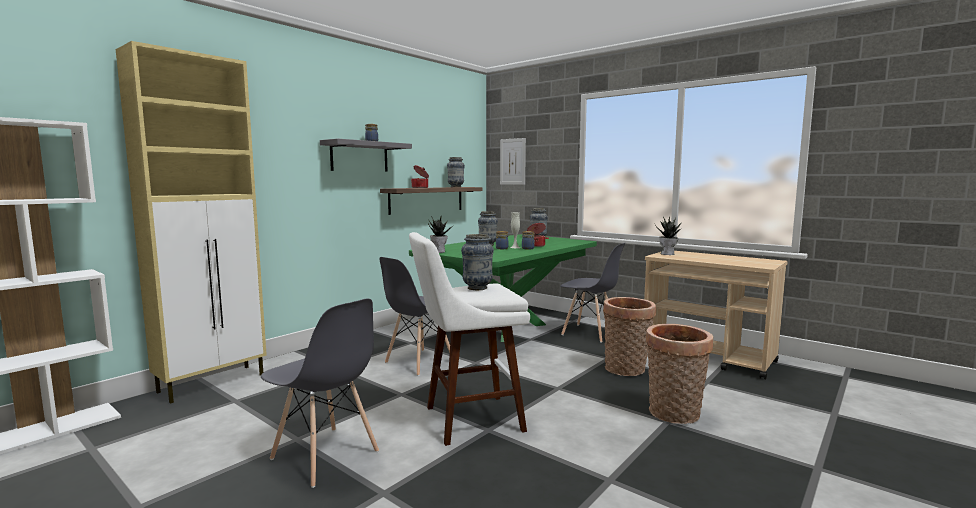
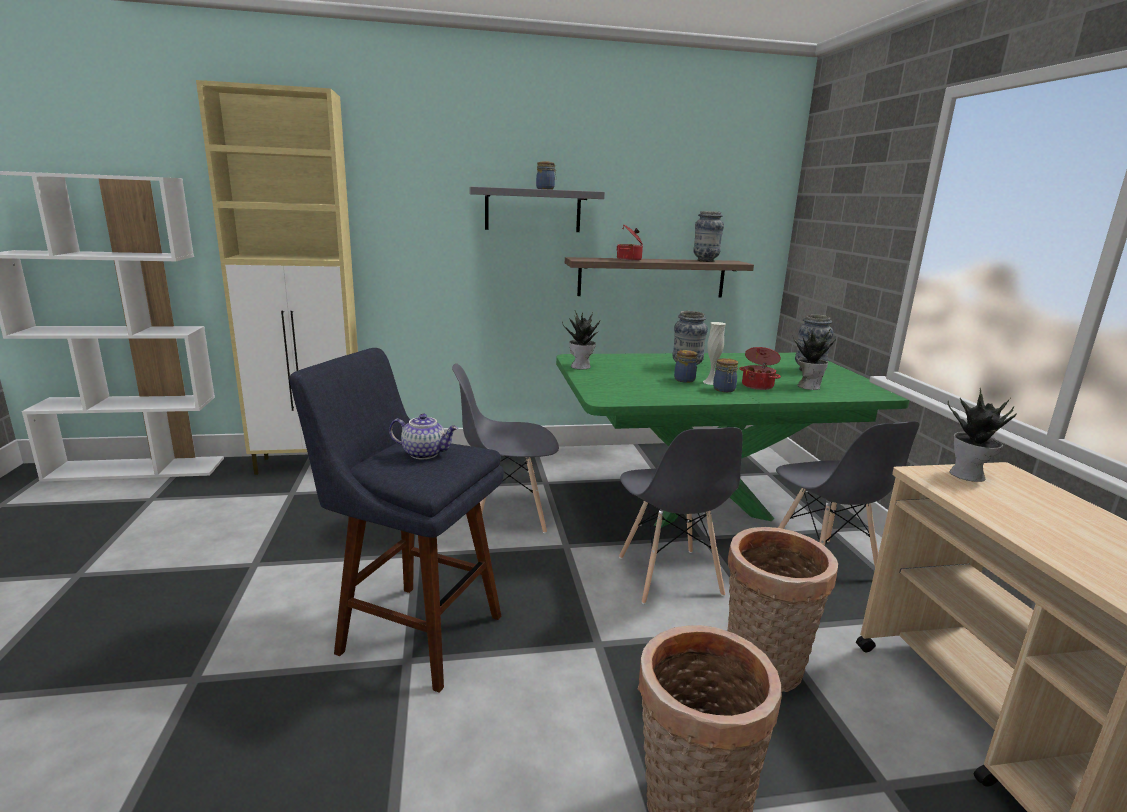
camera: 40 degrees right, 10 degrees up
grey chair [261,299,379,488] -> grey chair moved to [619,427,743,604]
white stool [409,232,530,446] -> blue stool [289,348,504,693]
vase [461,234,494,290] -> teapot [389,414,458,459]
picture [500,138,526,185] -> none
none -> potted plant [793,327,836,390]

